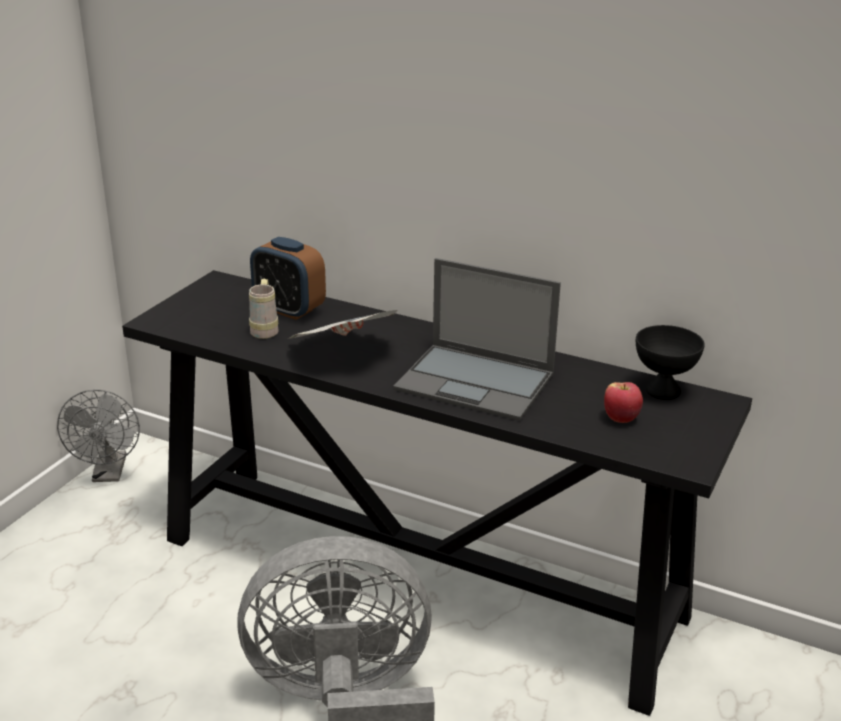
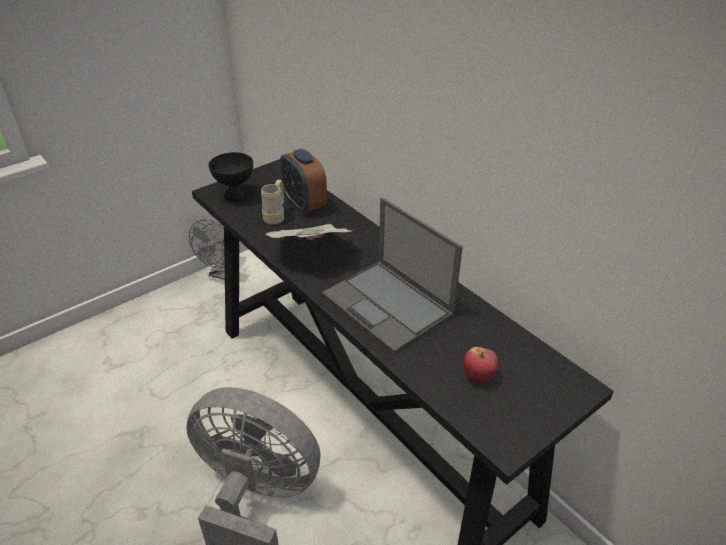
camera: 25 degrees right, 10 degrees up
black bowl [636,325,705,400] -> black bowl moved to [209,152,253,202]

